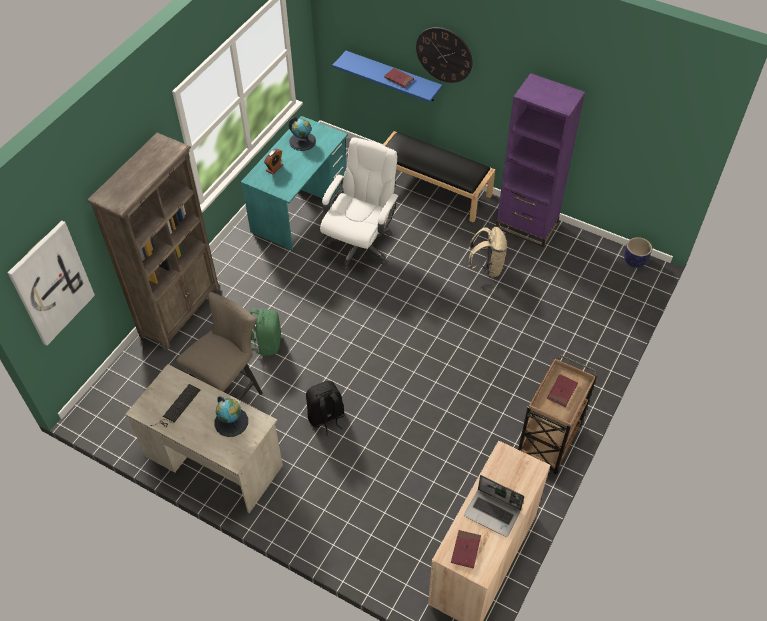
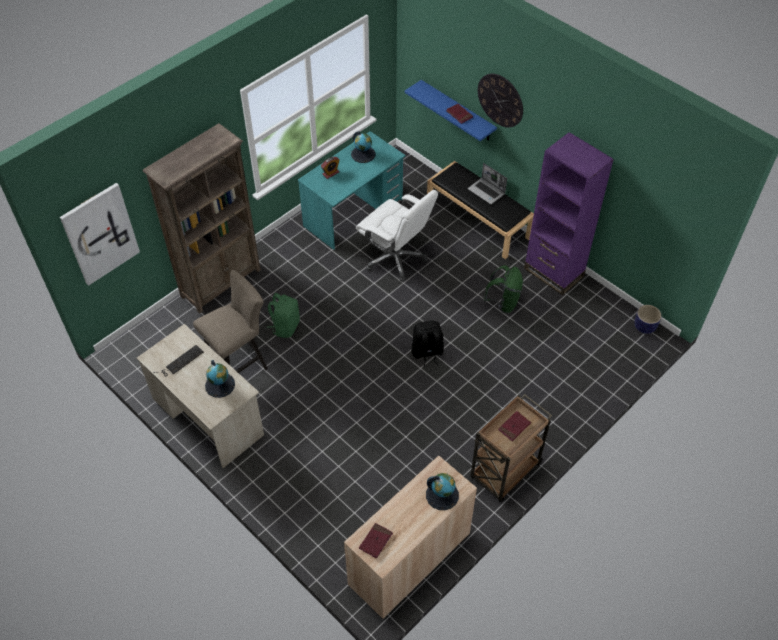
camera: 15 degrees right, 0 degrees up
black backpack [306,381,345,436] -> black backpack moved to [411,321,444,368]
white office chair [320,137,399,270] -> white office chair turned 90 degrees clockwise [356,190,438,282]
laptop [464,475,524,537] -> laptop moved to [468,163,507,204]
beige backpack [468,227,507,278] -> green backpack [484,265,523,313]
none -> globe [426,473,459,510]

